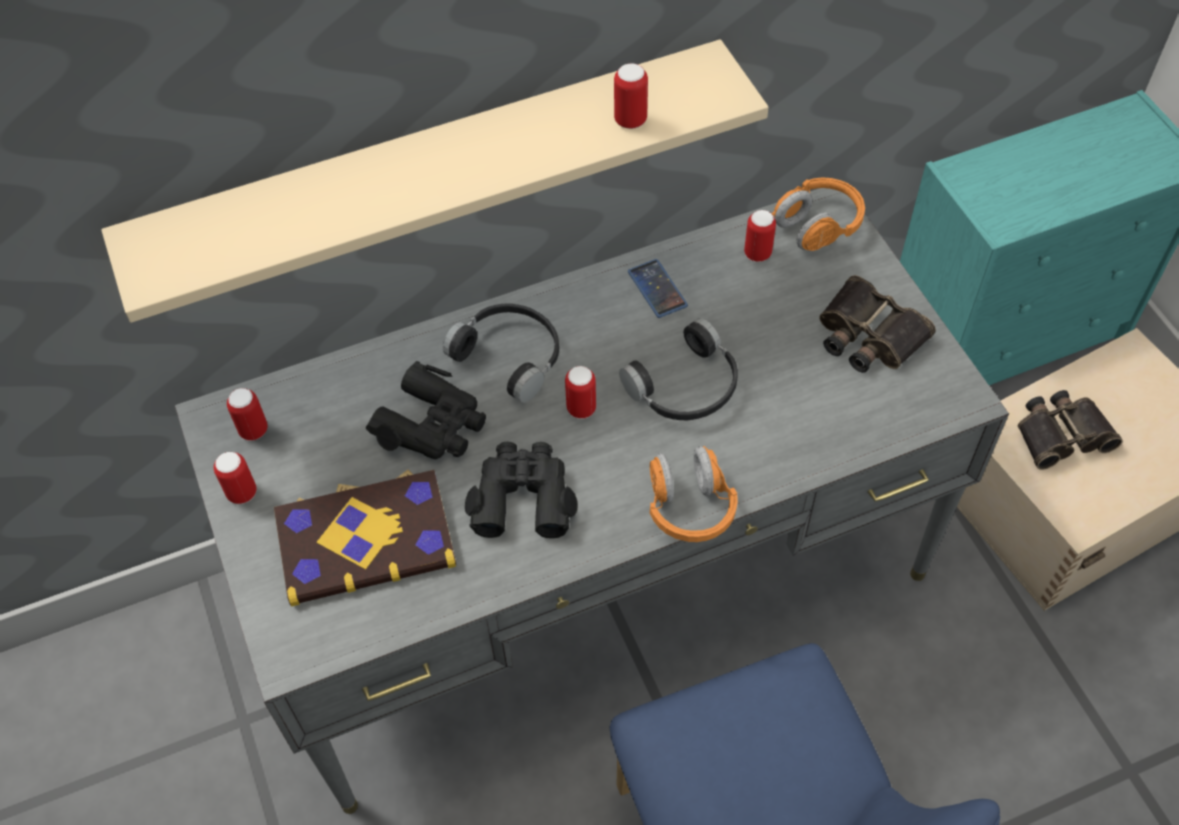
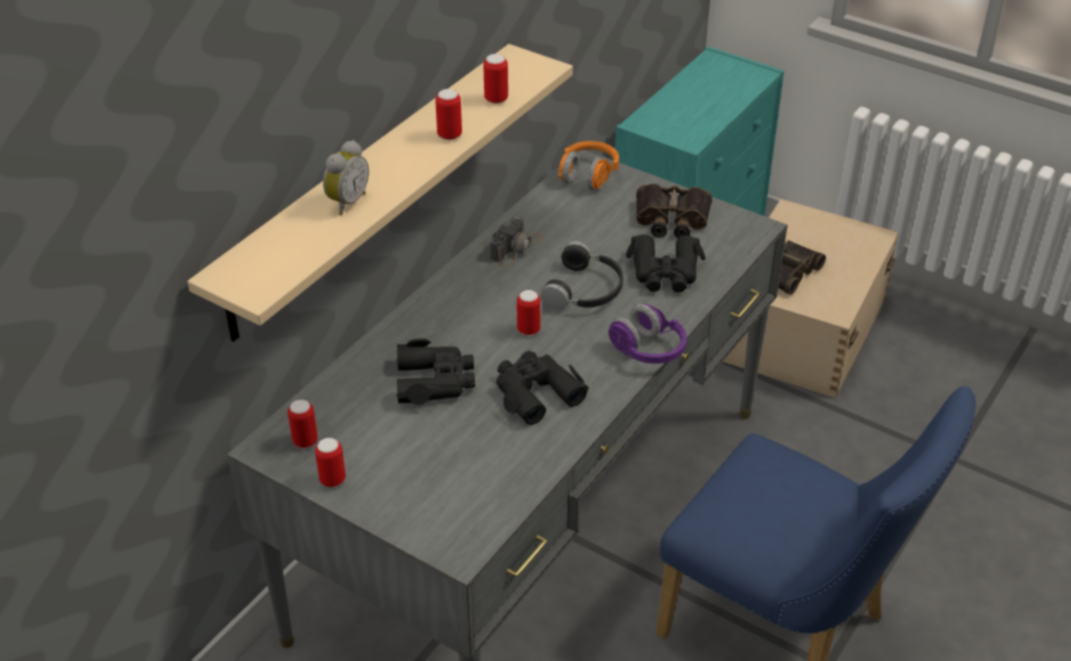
camera: 35 degrees left, 15 degrees down
book [274,469,456,607] -> none
black headphones [443,303,559,403] -> none
phone [628,259,688,318] -> camera [490,216,544,266]
orange headphones [650,446,738,542] -> purple headphones [608,304,687,364]
can [744,210,776,262] -> can moved to [435,89,462,140]
none -> alarm clock [323,140,369,215]
none -> black binoculars [626,234,706,292]

